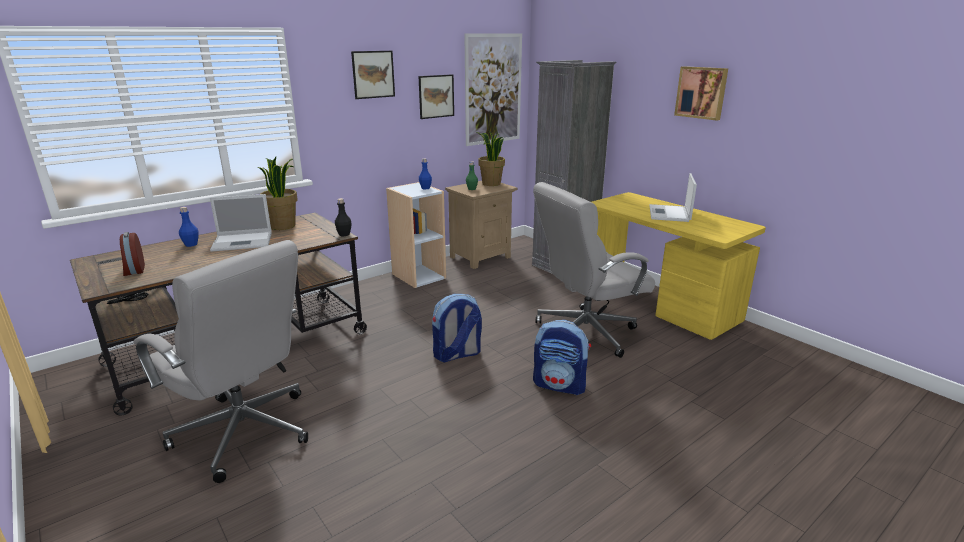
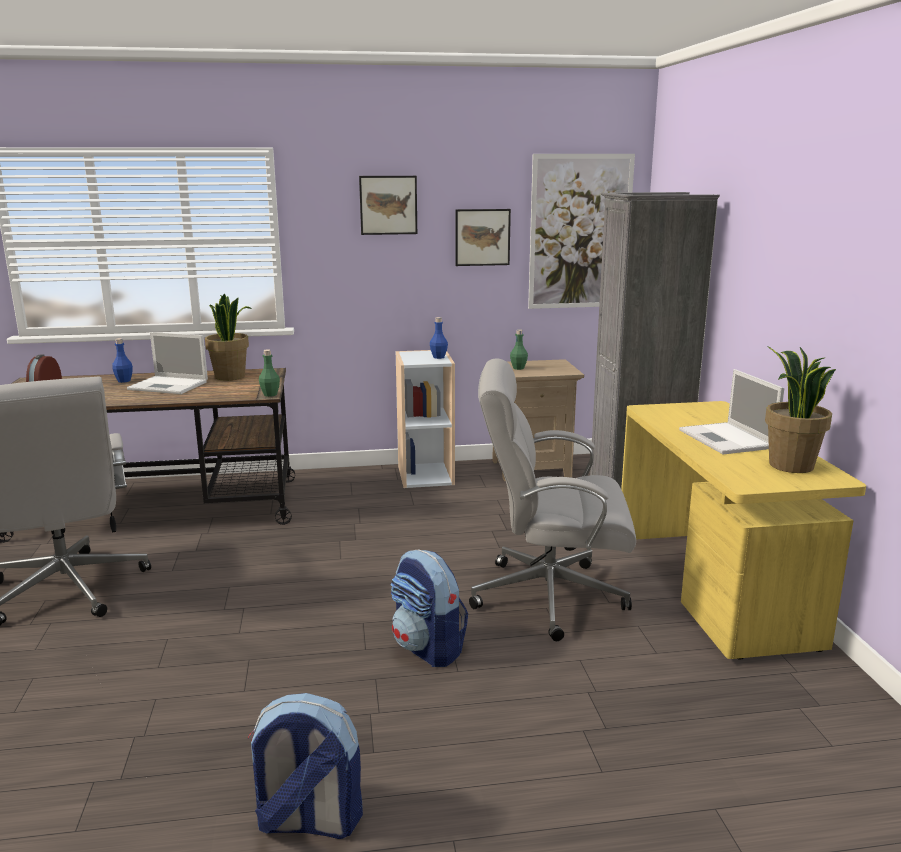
camera: 30 degrees right, 5 degrees down
black bottle [335,198,352,236] -> green bottle [259,350,280,397]
backpack [432,294,482,362] -> backpack moved to [248,693,363,839]
potted plant [475,131,505,186] -> potted plant moved to [765,346,836,473]
laptop [649,173,697,222] -> laptop turned 60 degrees counterclockwise [679,369,784,454]
picture [674,66,728,121] -> none

